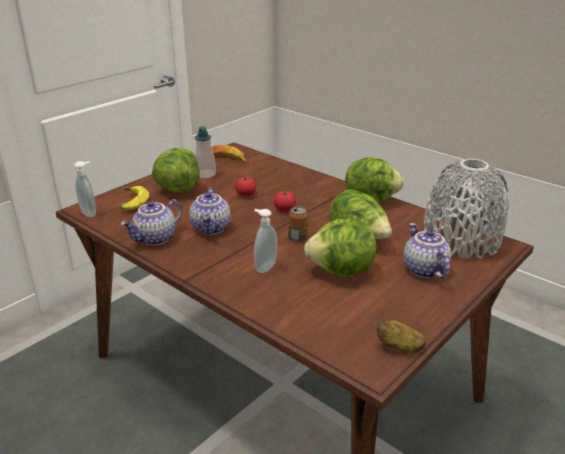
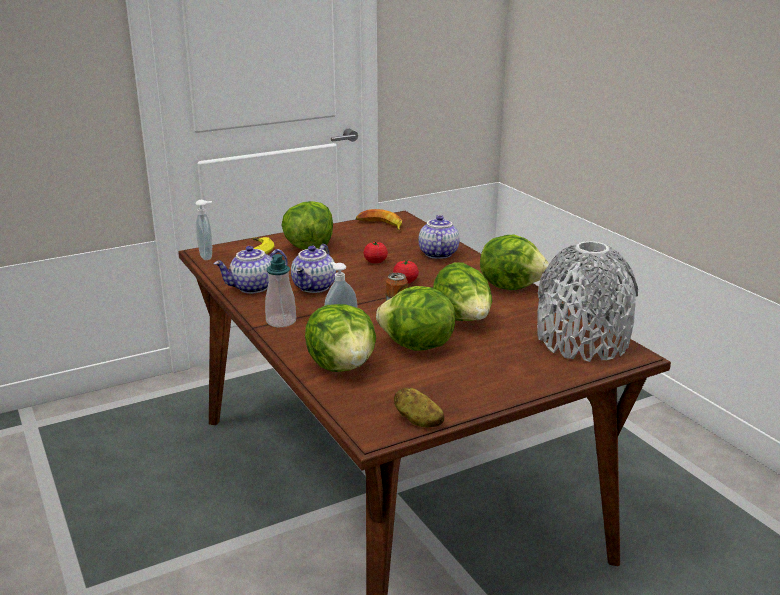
camera: 20 degrees right, 5 degrees down
soap dispenser [195,126,216,178] -> soap dispenser moved to [265,254,296,327]
teapot [403,223,451,278] -> teapot moved to [419,215,460,259]
none -> lettuce [305,304,376,372]

